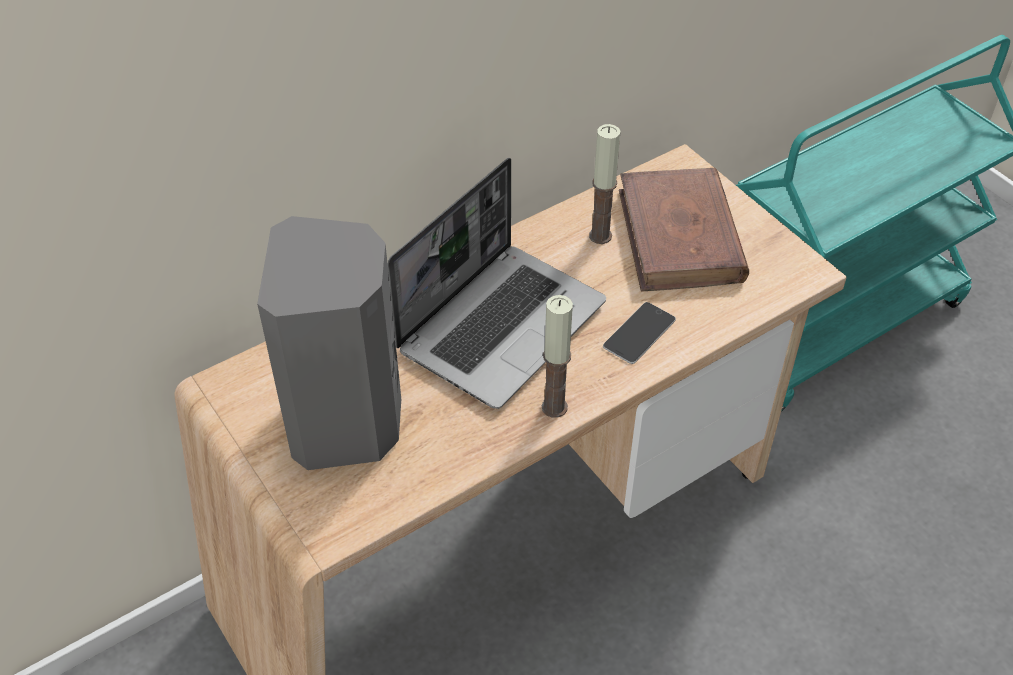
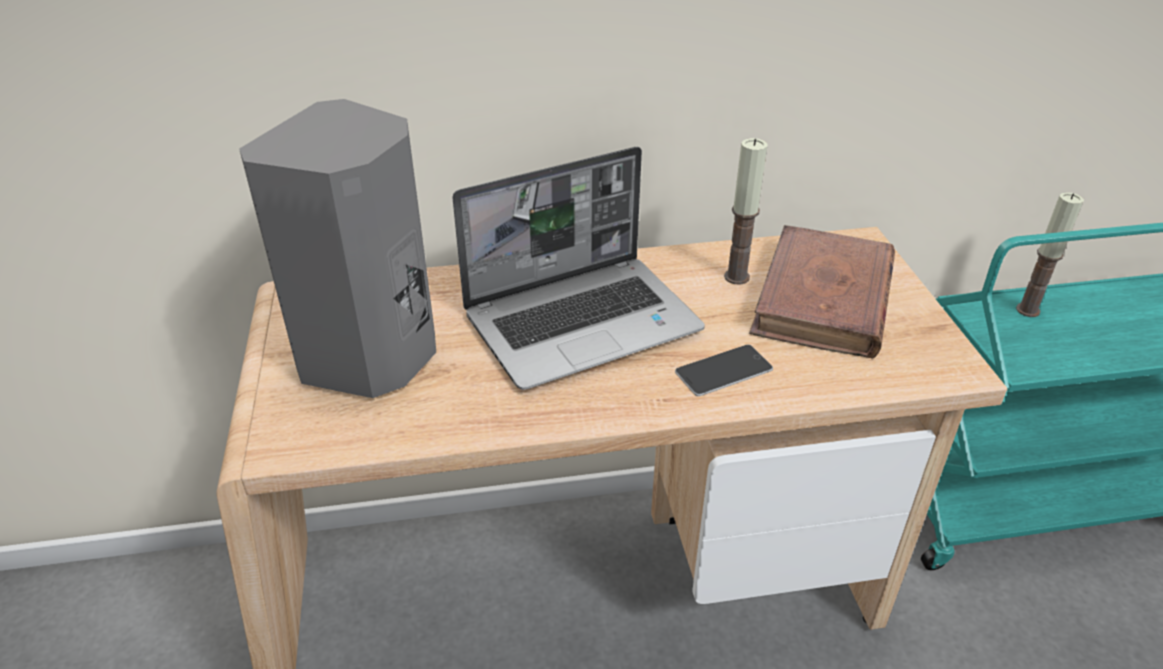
camera: 25 degrees right, 10 degrees down
candle [542,295,573,418] -> candle moved to [1016,192,1084,317]

